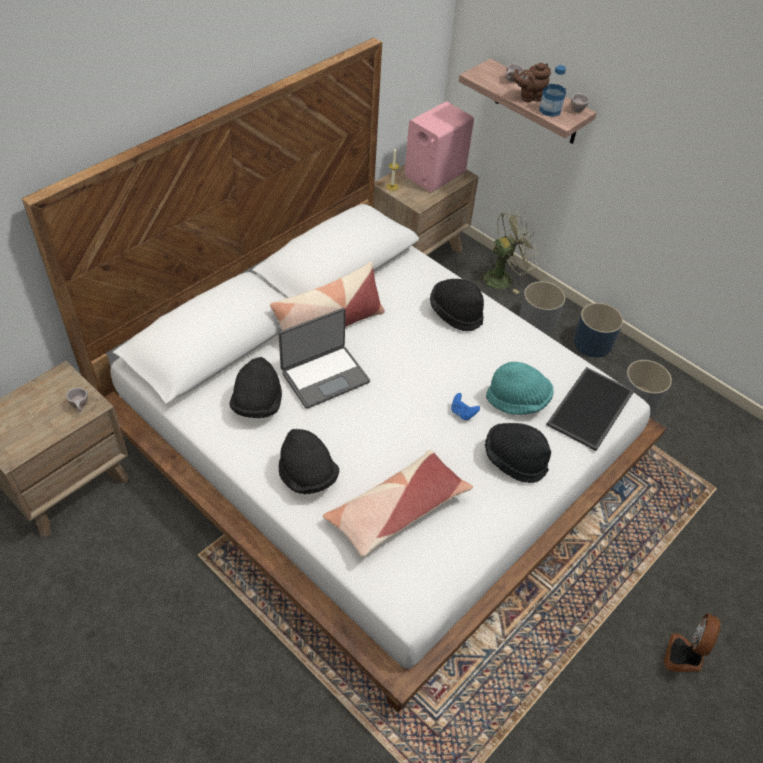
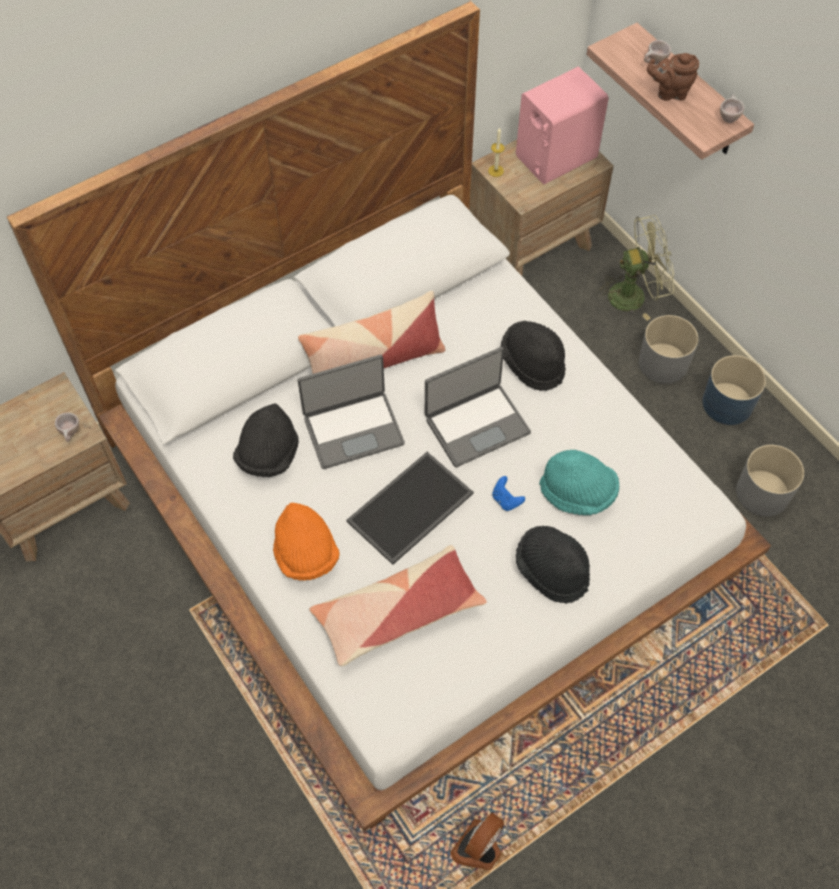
camera: 15 degrees right, 10 degrees up
black hat [279,429,340,494] -> orange hat [273,503,340,581]
bottle [539,65,566,117] -> none
tray [546,367,634,451] -> tray moved to [347,452,474,565]
fan [663,613,721,672] -> fan moved to [450,812,504,870]
none -> laptop [425,347,531,467]

